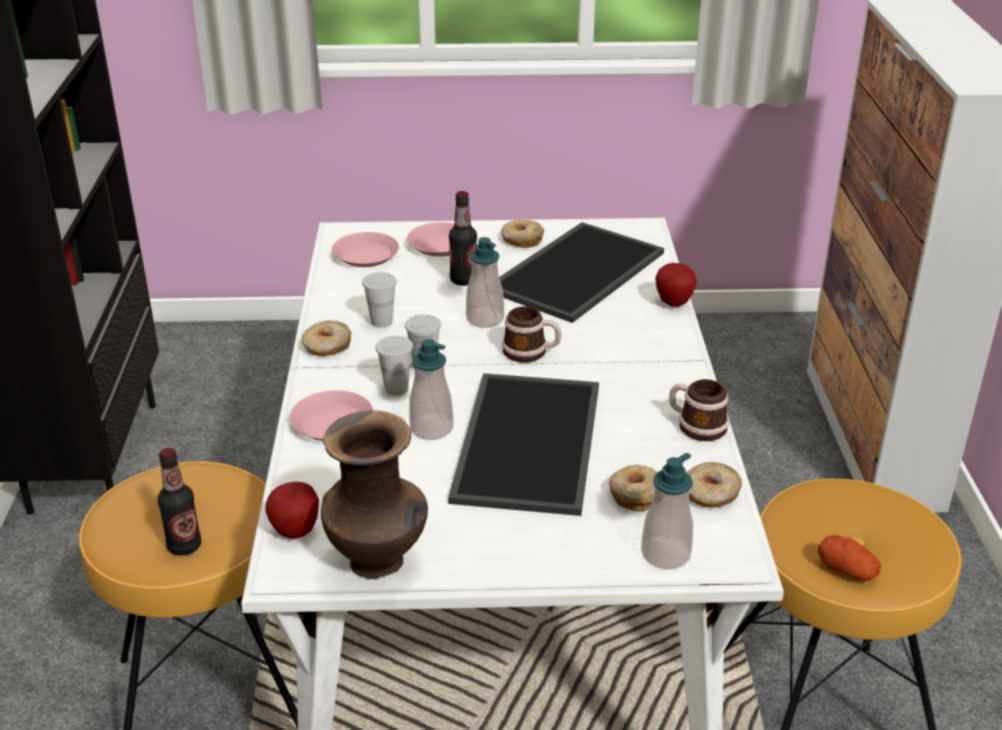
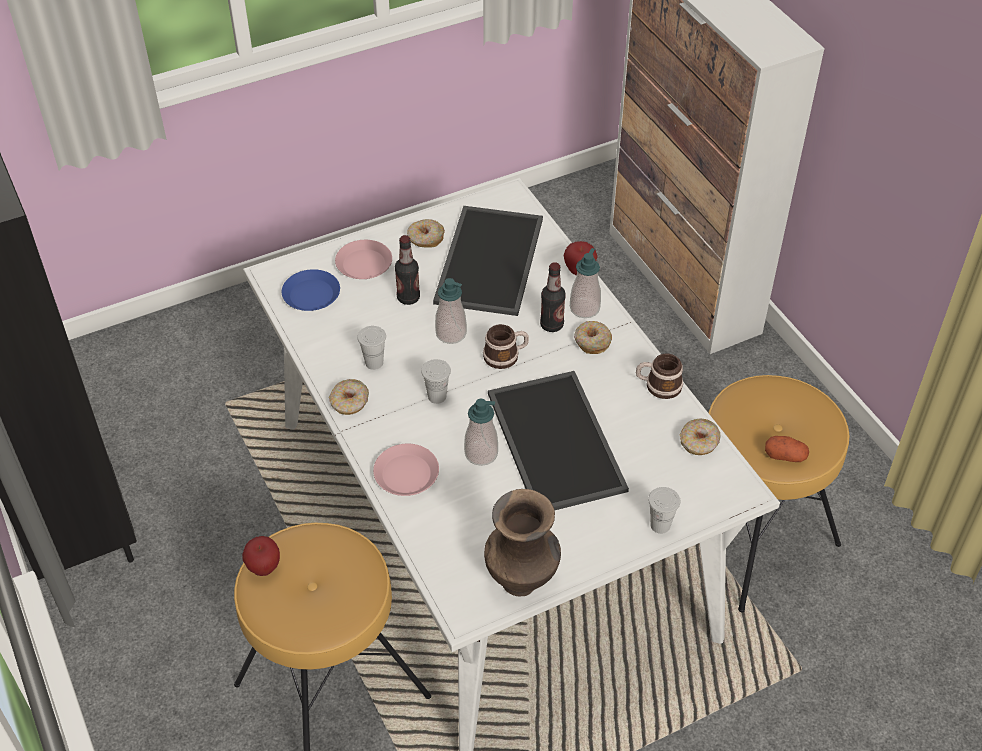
camera: 25 degrees left, 15 degrees up
bottle [157,448,201,556] -> bottle moved to [540,262,566,332]
apple [265,482,319,539] -> apple moved to [242,536,280,576]
pink plate [332,232,399,267] -> blue plate [282,269,340,311]
white cup [375,336,413,396] -> white cup moved to [648,487,680,534]
donut [609,465,658,511] -> donut moved to [574,321,612,354]
soap dispenser [641,453,693,569] -> soap dispenser moved to [570,248,601,318]

